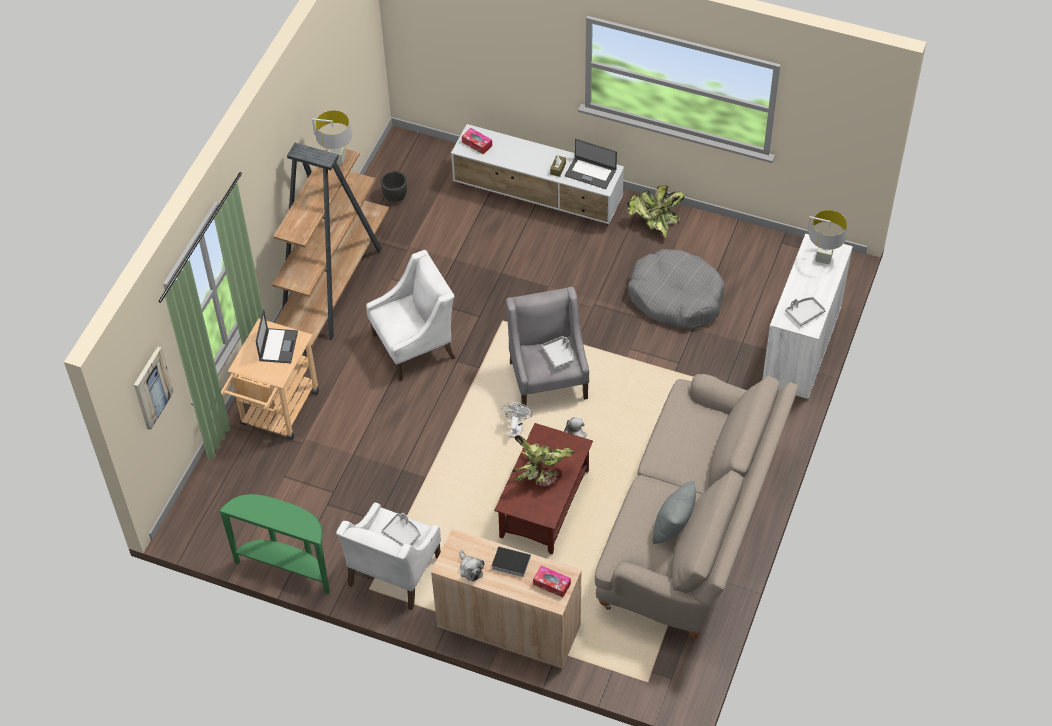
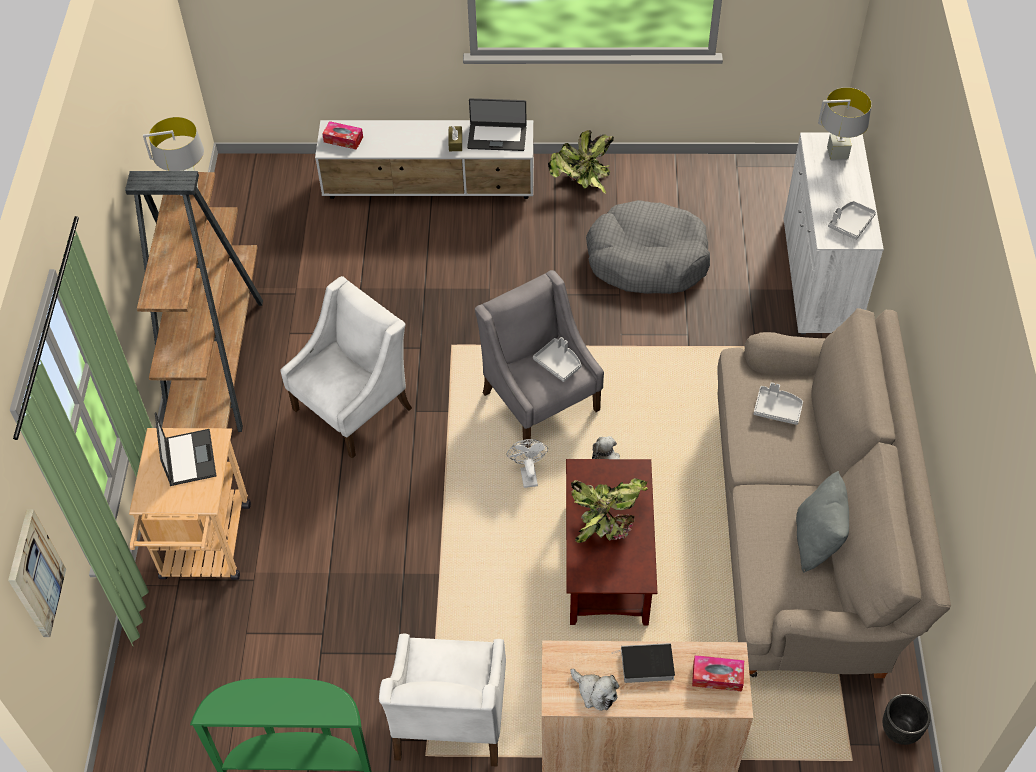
camera: 20 degrees left, 0 degrees up
black planter [381,171,407,202] -> black planter moved to [883,694,931,745]
grey tray [381,513,421,546] -> grey tray moved to [754,382,803,425]

